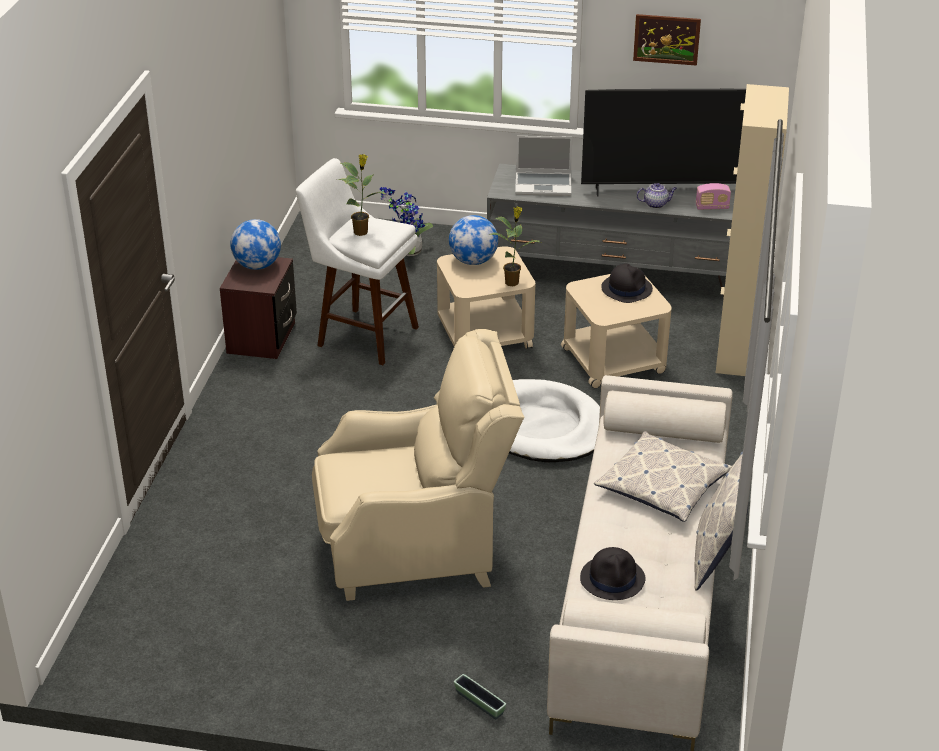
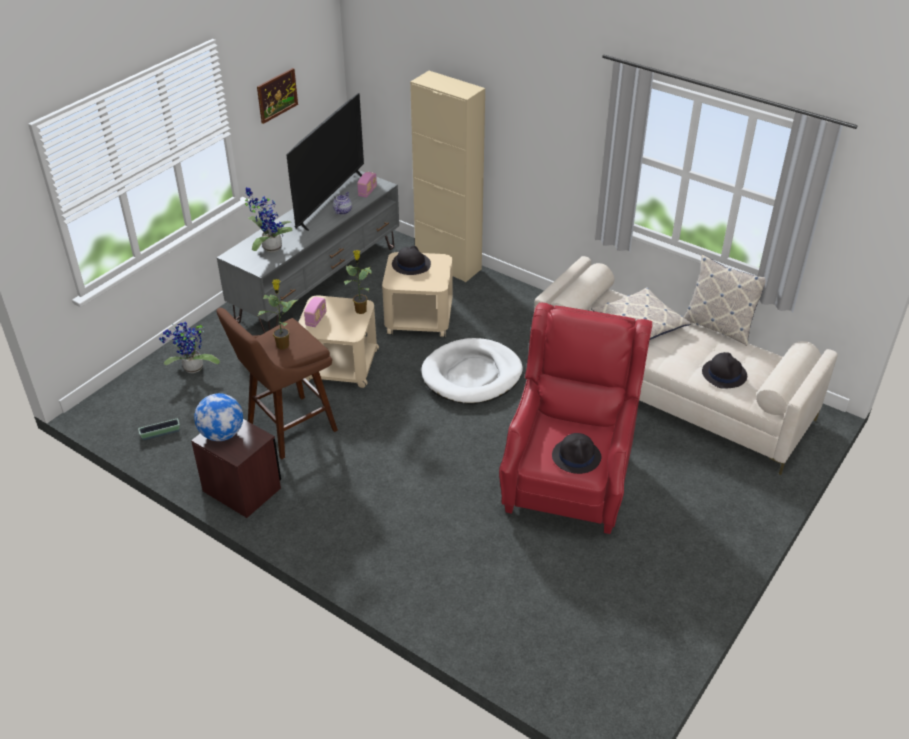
camera: 65 degrees left, 5 degrees up
white stool [296,158,419,365] -> brown stool [216,308,338,459]
beige armchair [312,329,525,601] -> red armchair [499,303,652,534]
globe [449,215,498,265] -> radio [304,297,326,327]
planter [454,674,506,719] -> planter moved to [138,419,180,440]
laptop [515,136,572,196] -> potted plant [245,187,292,252]
none -> black hat [552,433,601,474]

